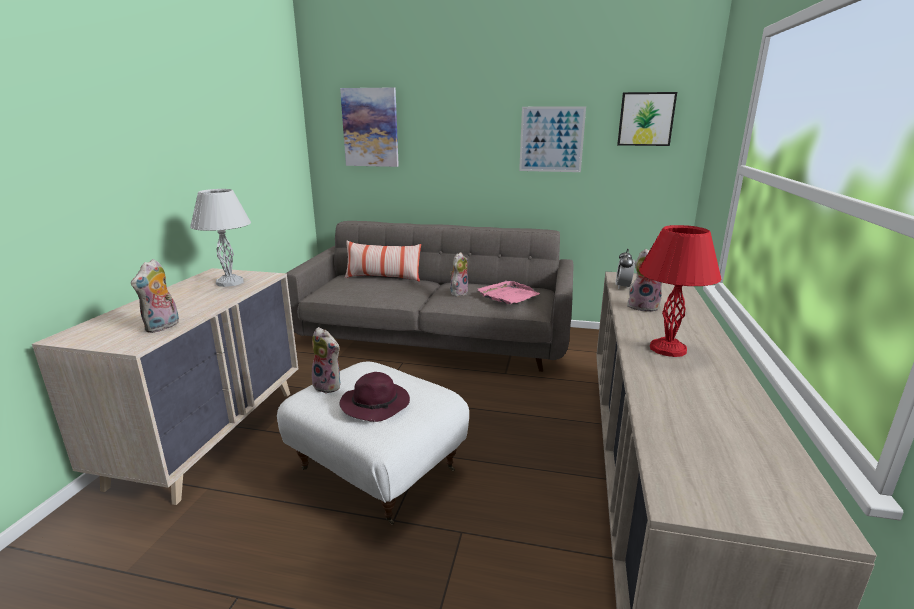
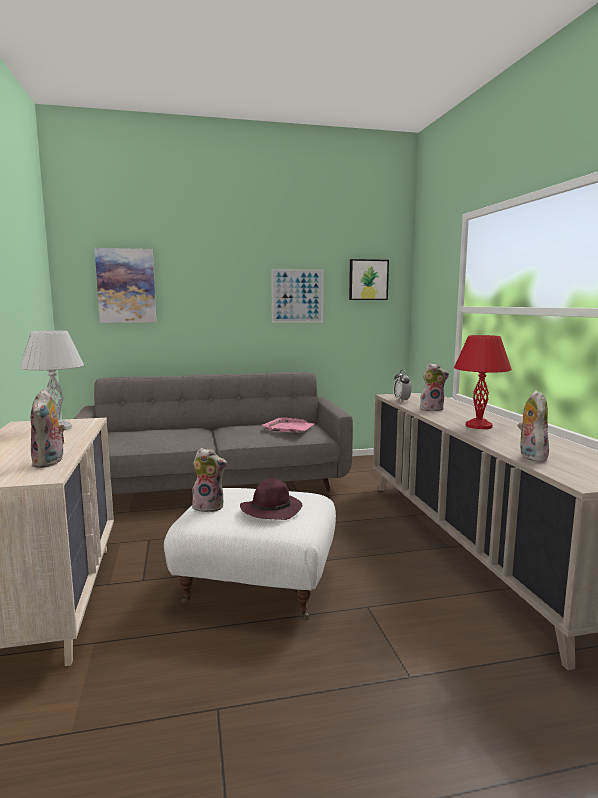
camera: 25 degrees left, 10 degrees down
pillow [345,241,421,282] -> none
plush toy [450,252,468,297] -> plush toy moved to [518,390,551,462]

